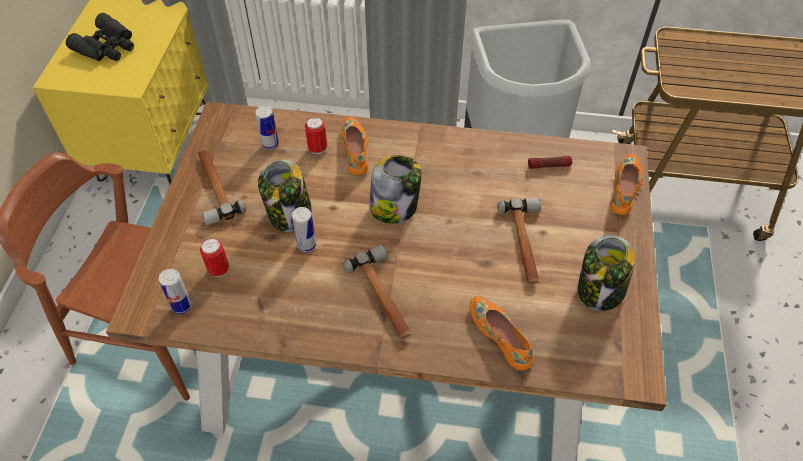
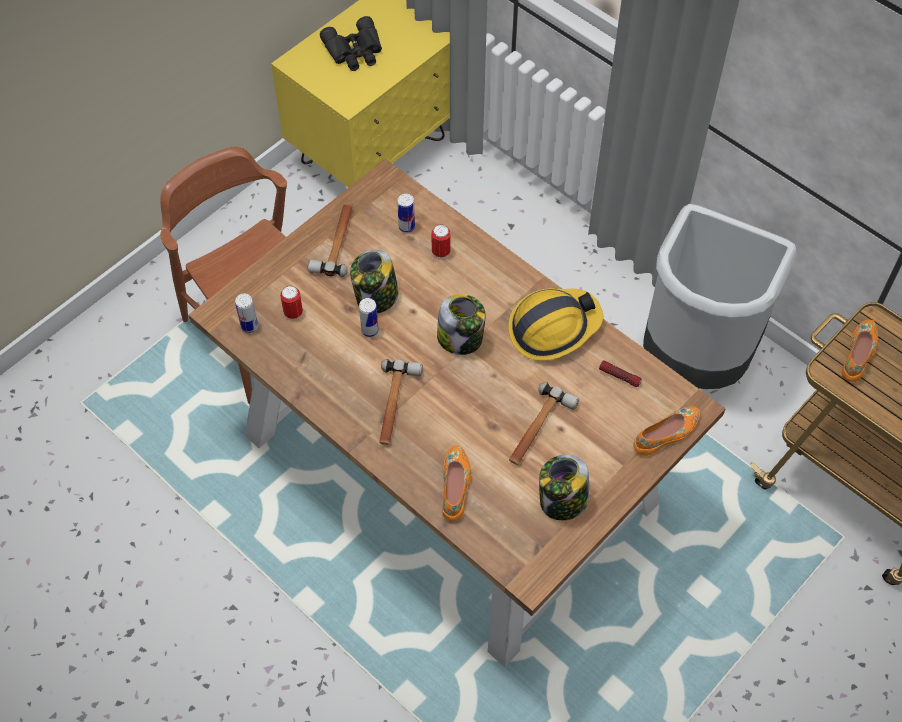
camera: 35 degrees right, 5 degrees up
orange shoe [340,116,368,175] -> orange shoe moved to [842,319,878,382]
none -> hard hat [508,288,603,361]

